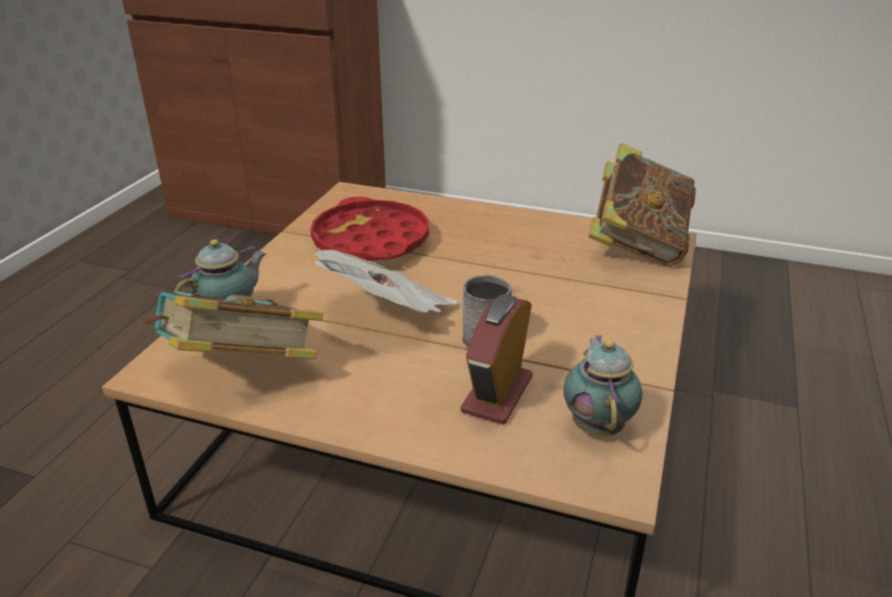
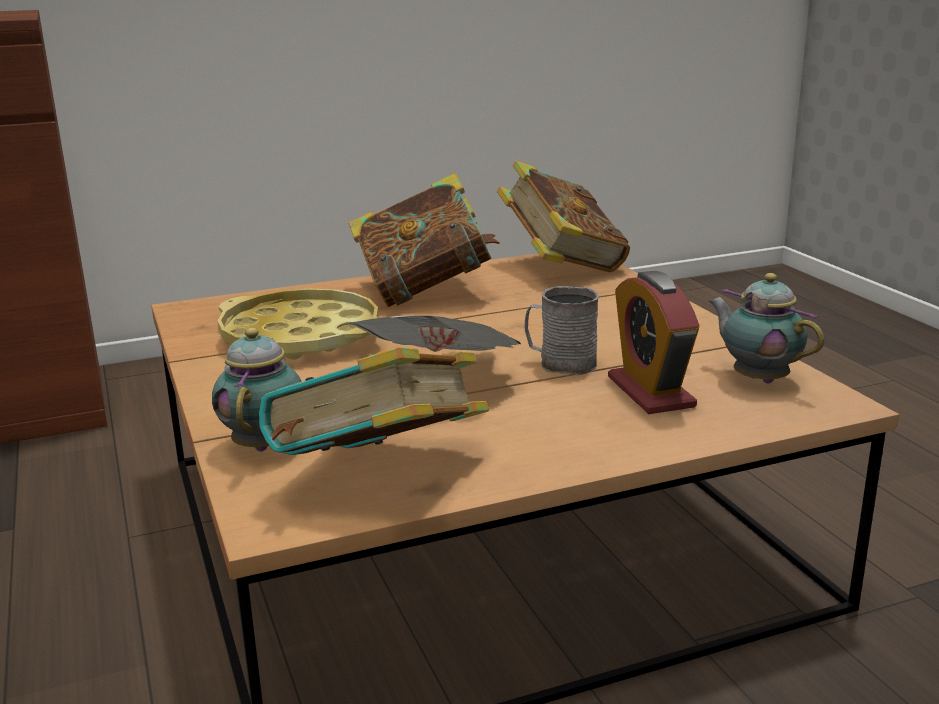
camera: 40 degrees left, 10 degrees down
red tray [310,196,429,261] -> yellow tray [217,289,379,360]
none -> book [348,173,500,307]

